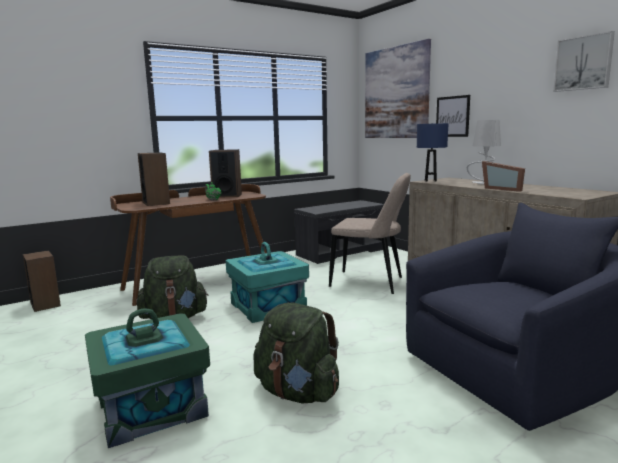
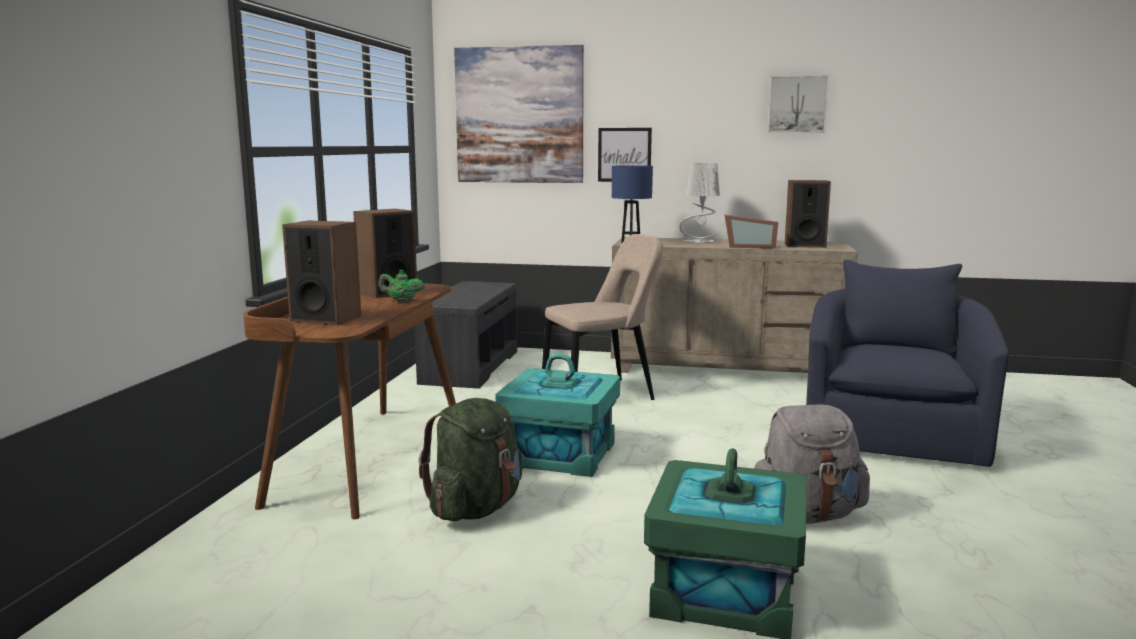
camera: 45 degrees left, 0 degrees up
speaker [23,250,61,312] -> speaker moved to [785,180,831,248]
green backpack [253,302,339,403] -> grey backpack [754,405,870,524]

